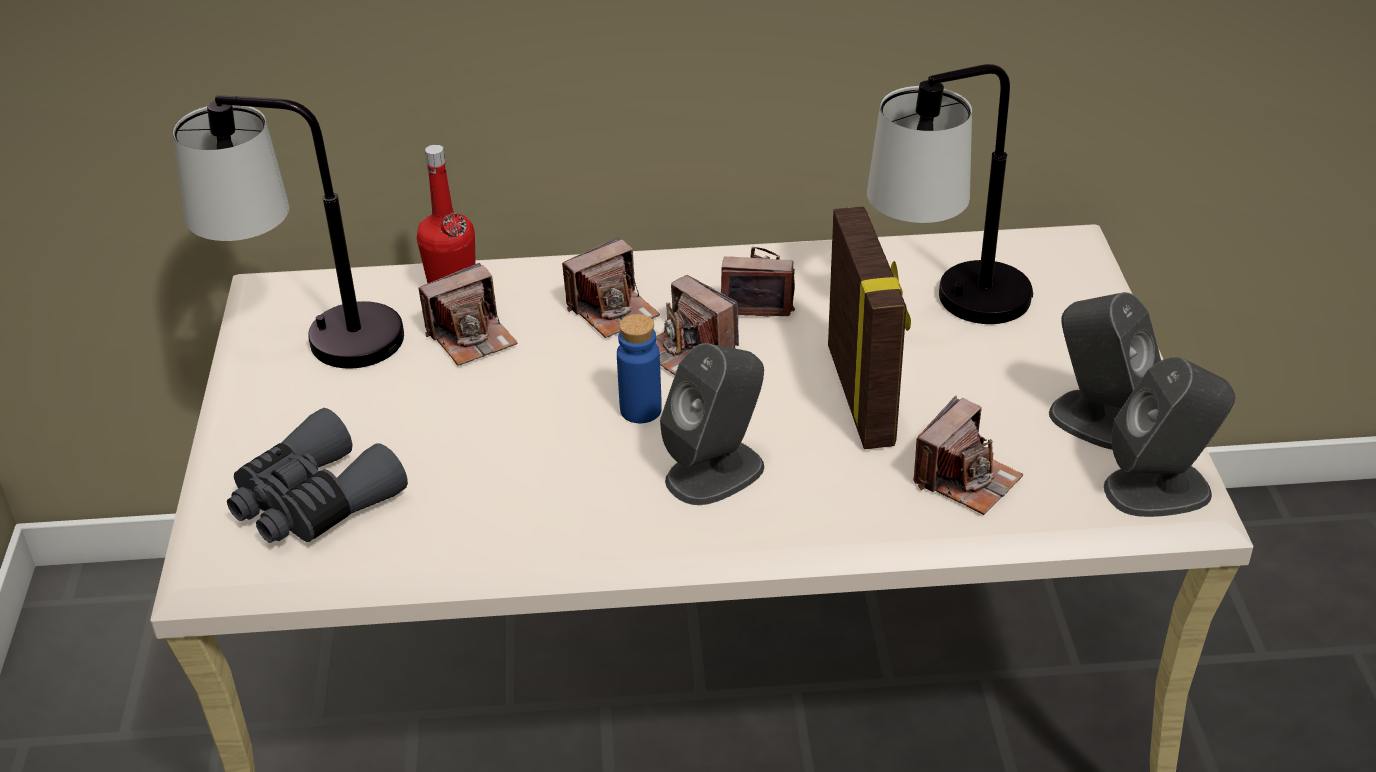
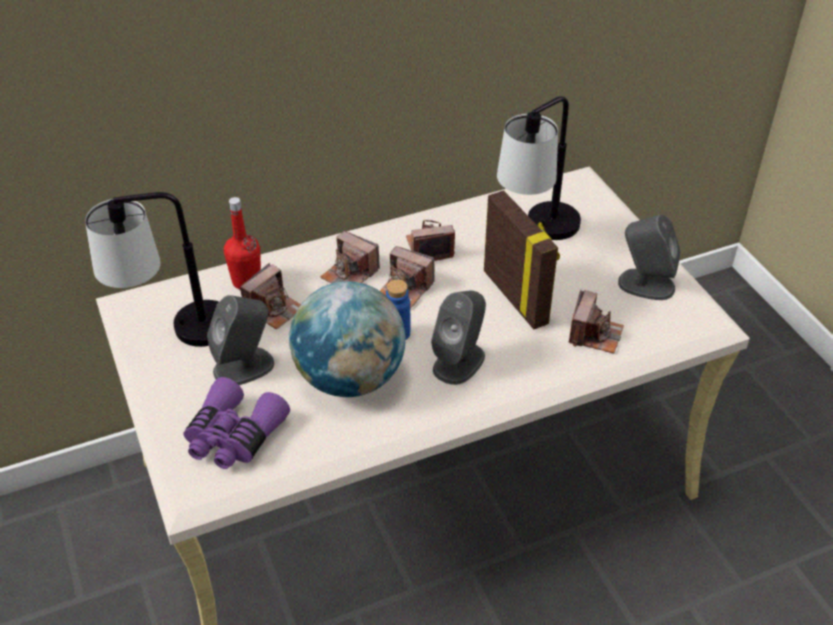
camera: 20 degrees left, 5 degrees up
grey binoculars [227,408,408,543] -> purple binoculars [183,377,290,469]
camera [562,237,660,338] -> camera turned 90 degrees clockwise [320,231,380,284]
grey speaker [1104,356,1235,517] -> grey speaker moved to [207,295,274,385]
none -> globe [289,281,406,397]

